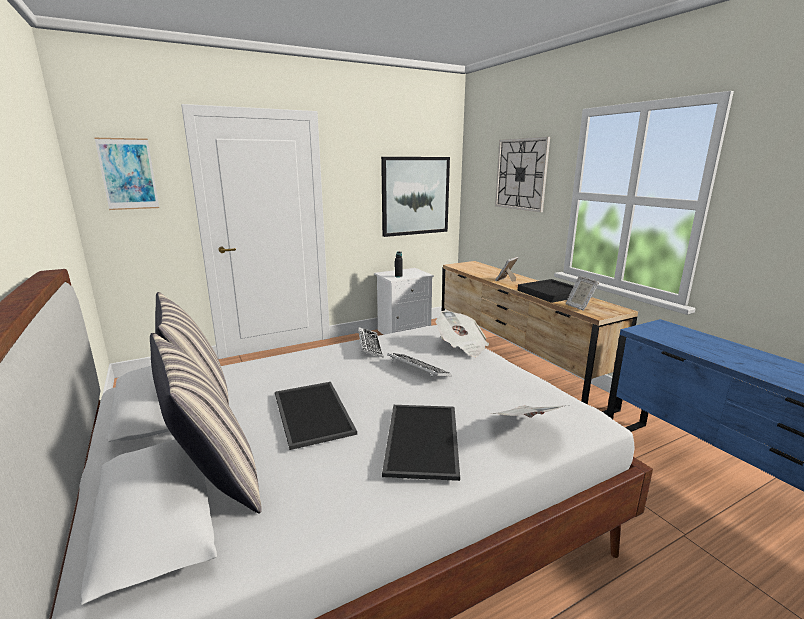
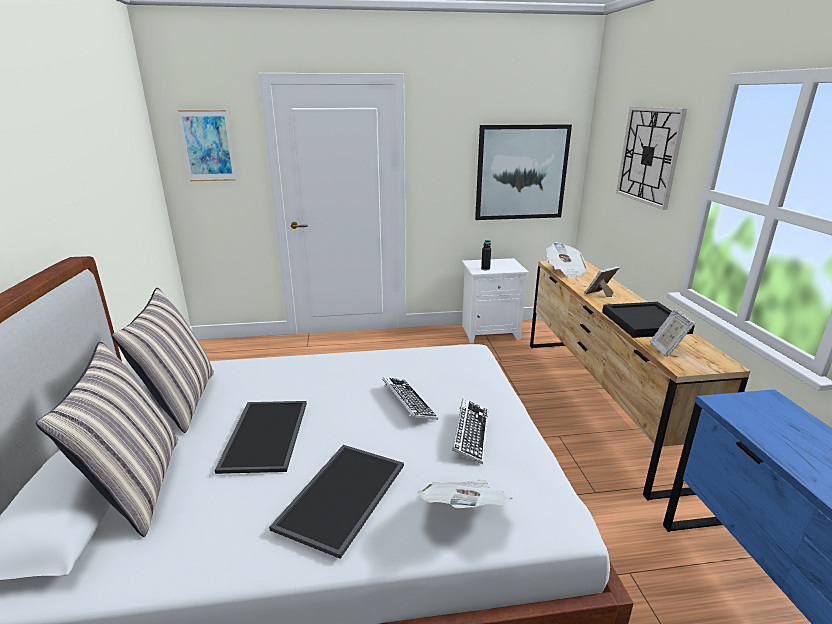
camera: 20 degrees right, 5 degrees up
keyboard [358,327,383,357] -> keyboard moved to [452,398,488,464]
newspaper [435,310,489,357] -> newspaper moved to [546,242,588,279]

